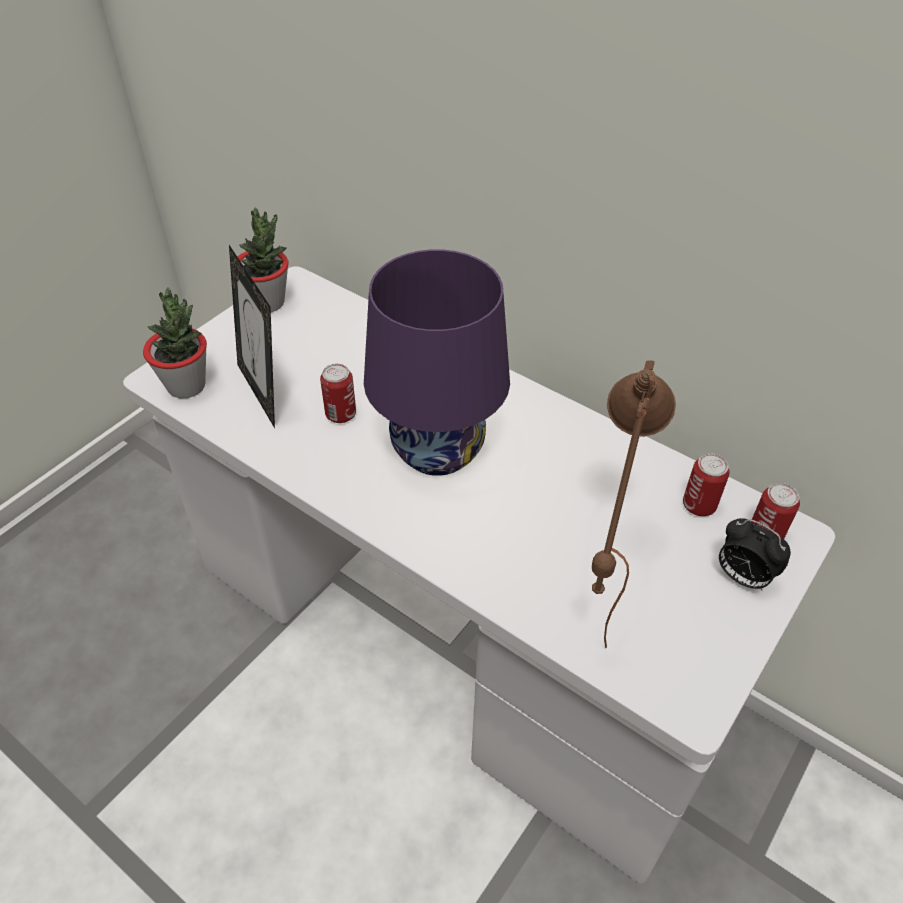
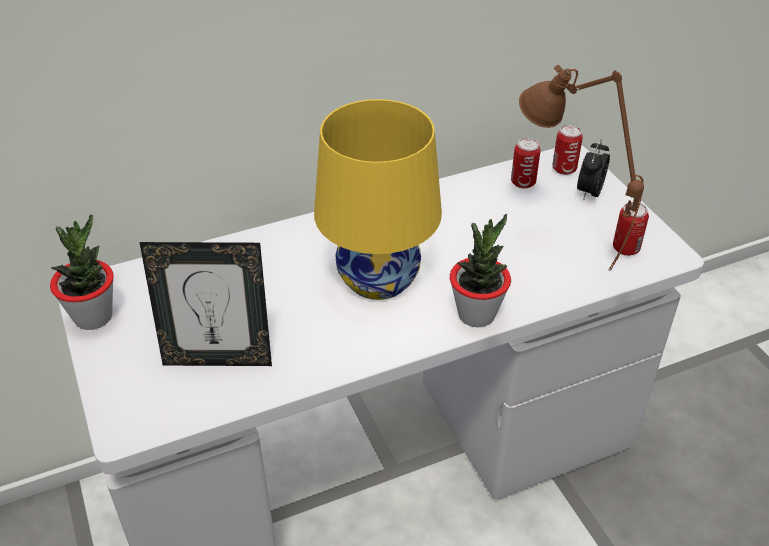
camera: 60 degrees left, 5 degrees down
potted plant [143,287,207,398] -> potted plant moved to [450,214,511,327]
can [320,364,356,423] -> can moved to [613,202,649,256]
purple table lamp [364,249,510,476] -> yellow table lamp [314,99,442,300]
alarm clock [719,518,791,591] -> alarm clock turned 135 degrees clockwise [577,139,610,201]

